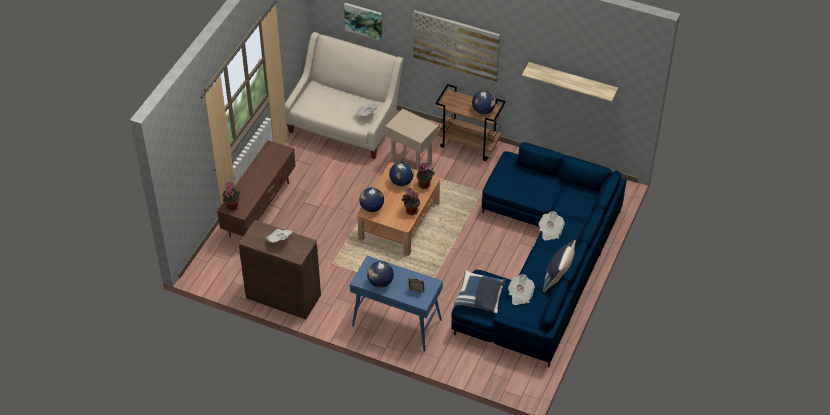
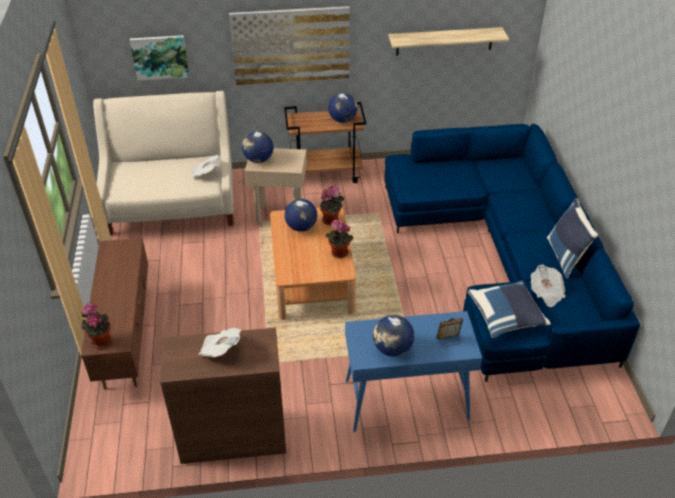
camera: 30 degrees left, 5 degrees down
globe [359,187,384,212] -> globe moved to [242,131,274,163]
newspaper [539,211,565,240] -> none

